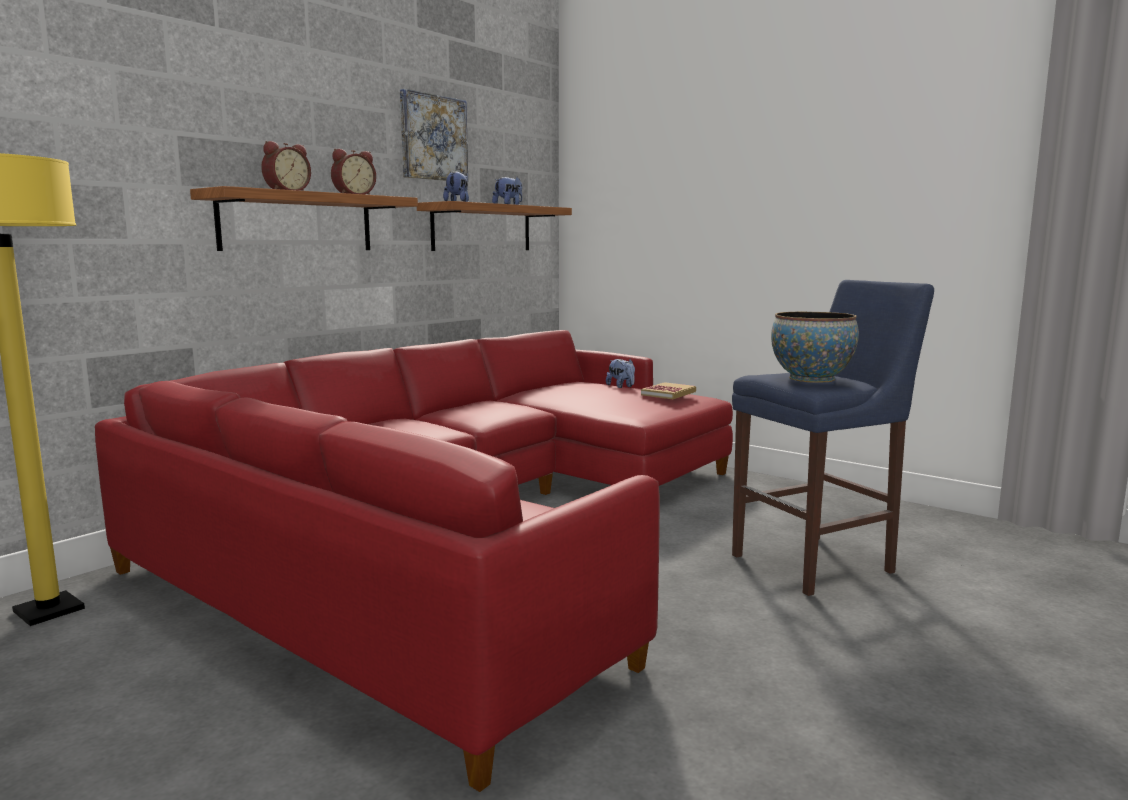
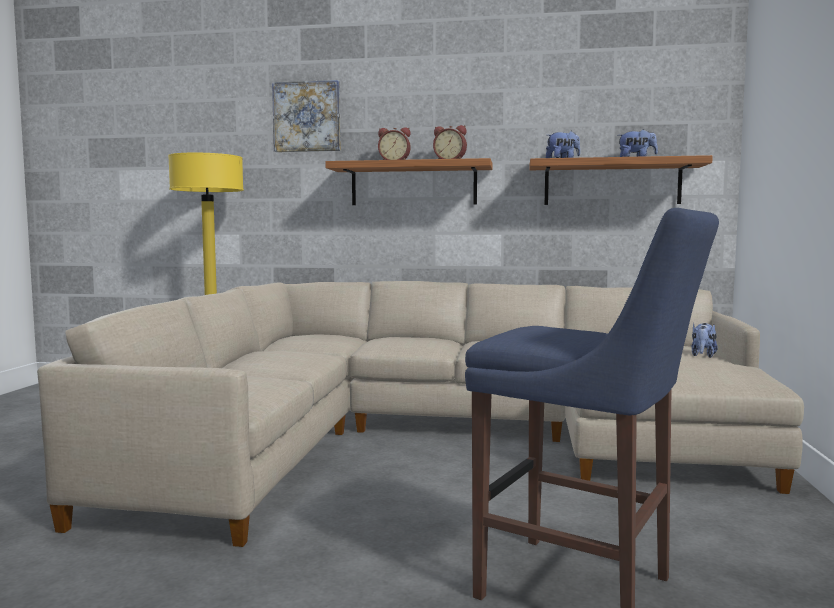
camera: 60 degrees right, 5 degrees down
red sofa [95,330,733,792] -> beige sofa [37,281,804,547]
picture [400,89,468,181] -> picture moved to [272,80,341,152]
book [641,382,696,399] -> none
bowl [771,312,859,383] -> none

